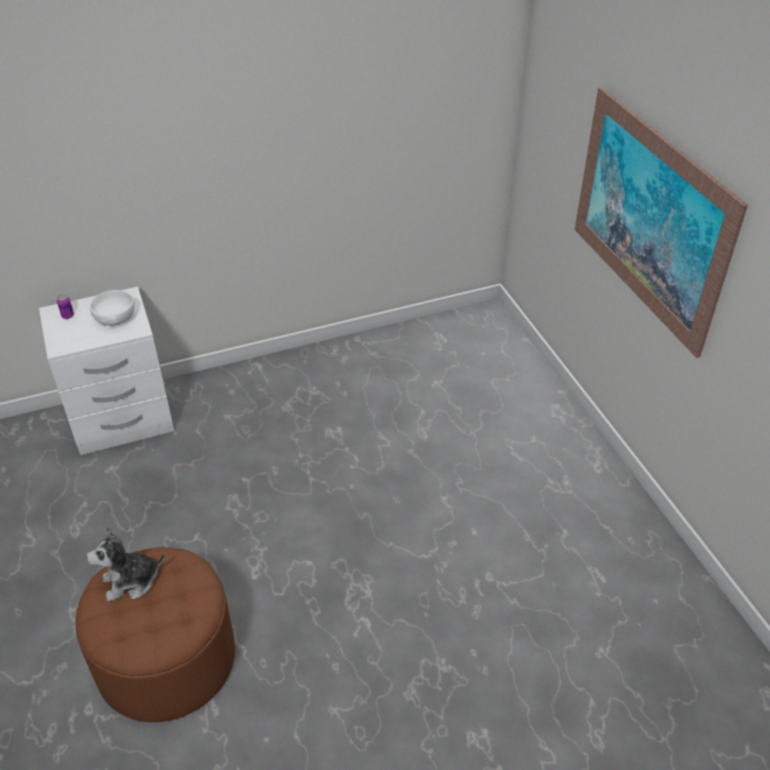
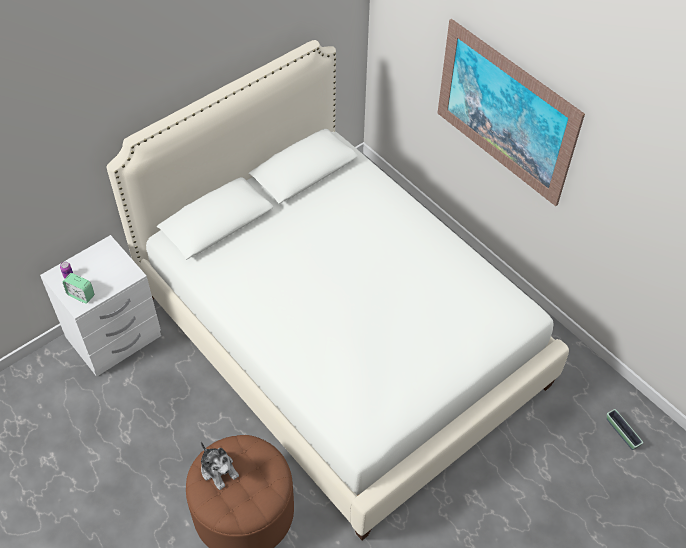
camera: 20 degrees left, 10 degrees up
plush toy [86,527,165,602] -> plush toy turned 90 degrees counterclockwise [201,442,239,490]
white bowl [90,290,135,326] -> none
none -> alarm clock [63,273,94,304]
none -> white bed [107,40,569,540]
none -> planter [607,409,643,450]

